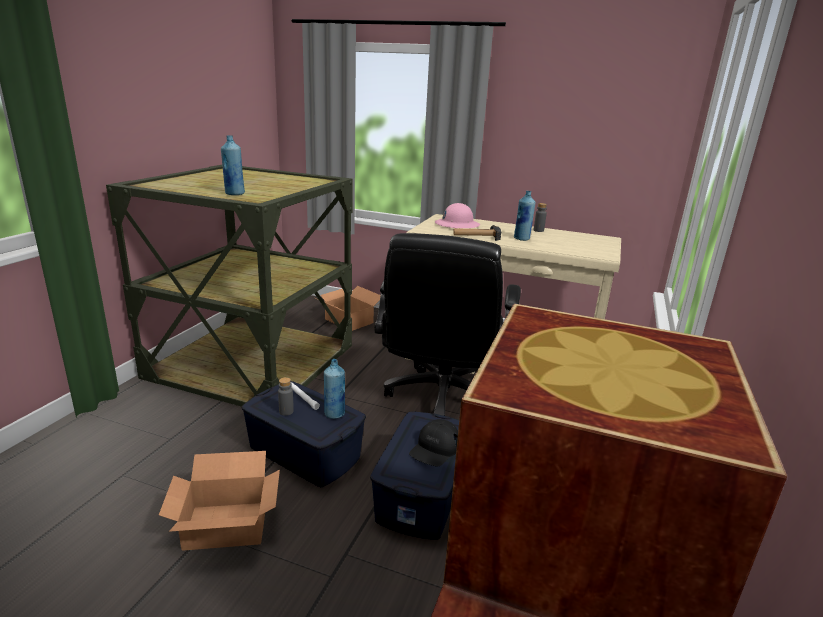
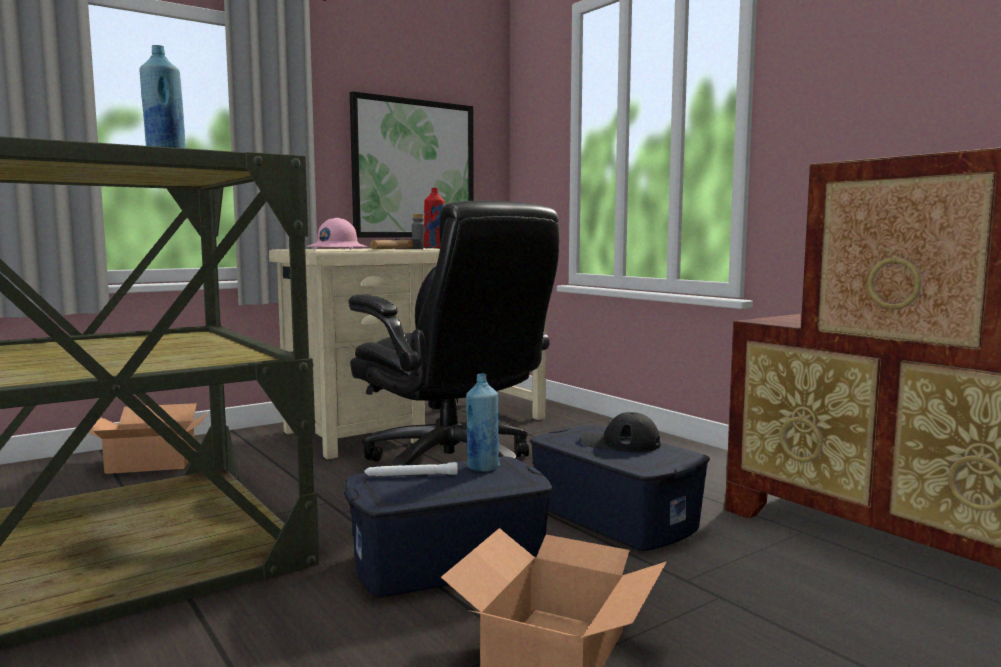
camera: 55 degrees left, 15 degrees down
grey bottle [278,377,294,416] -> none
black cap [409,419,458,467] -> black cap turned 135 degrees clockwise [581,412,661,452]
blue bottle [514,191,535,241] -> red bottle [424,188,445,249]
none -> picture [350,91,474,237]

